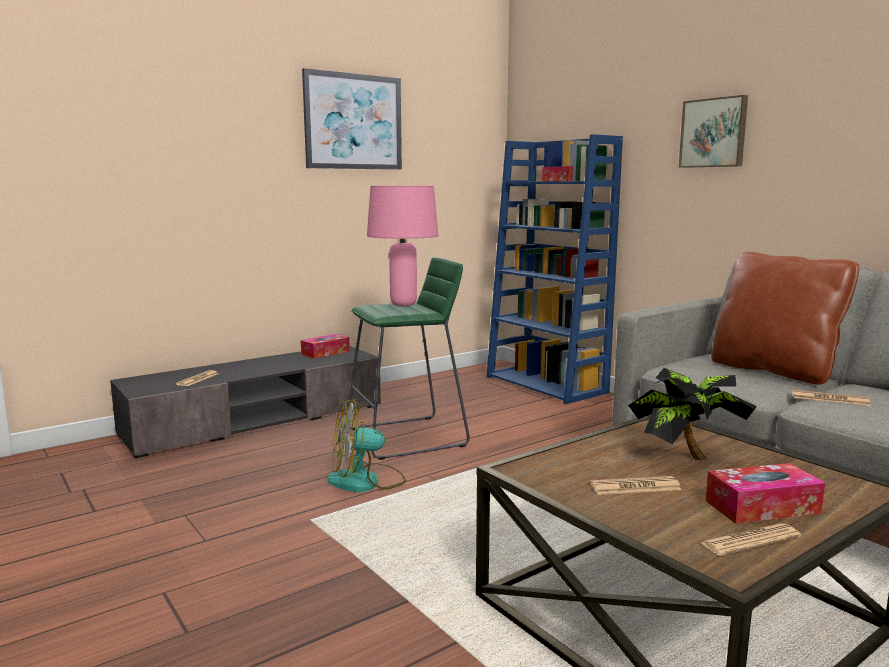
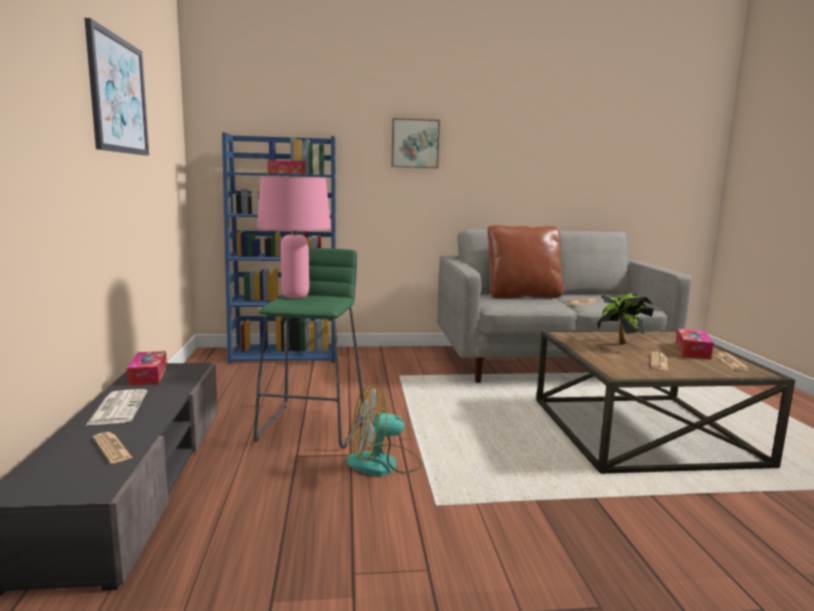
camera: 60 degrees left, 0 degrees up
fan [328,399,406,492] -> fan turned 60 degrees clockwise [347,385,422,476]
none -> newspaper [86,389,147,425]

